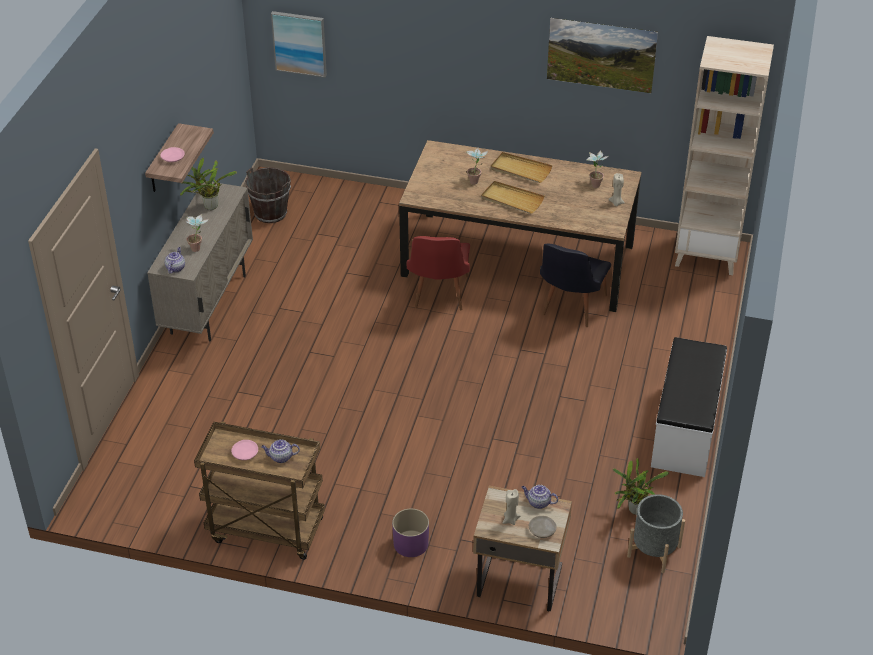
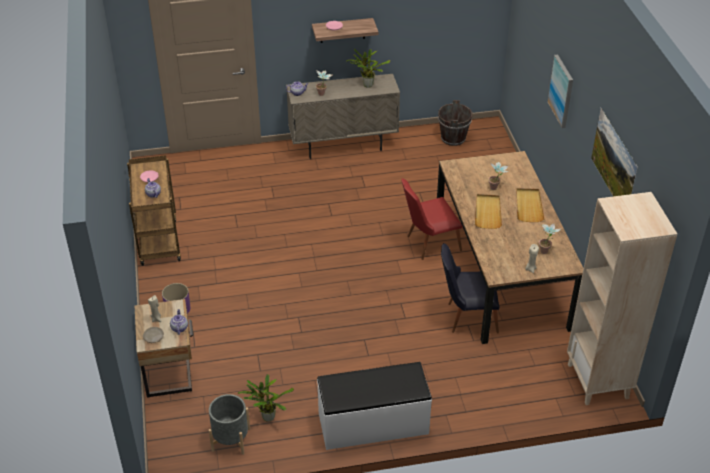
camera: 65 degrees right, 0 degrees up
picture [271,11,327,78] -> picture moved to [547,55,573,128]

